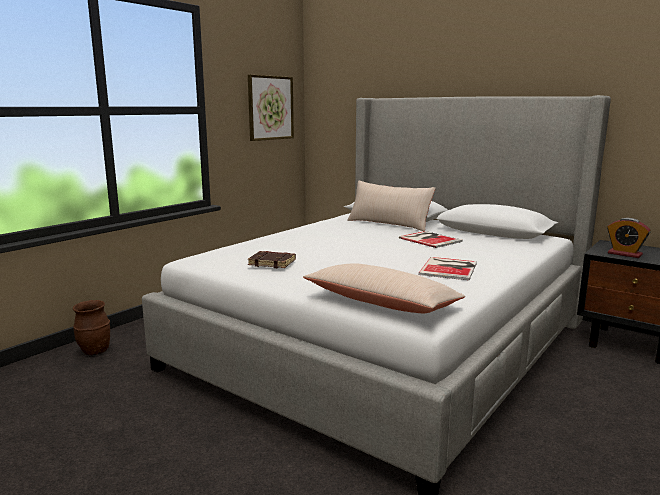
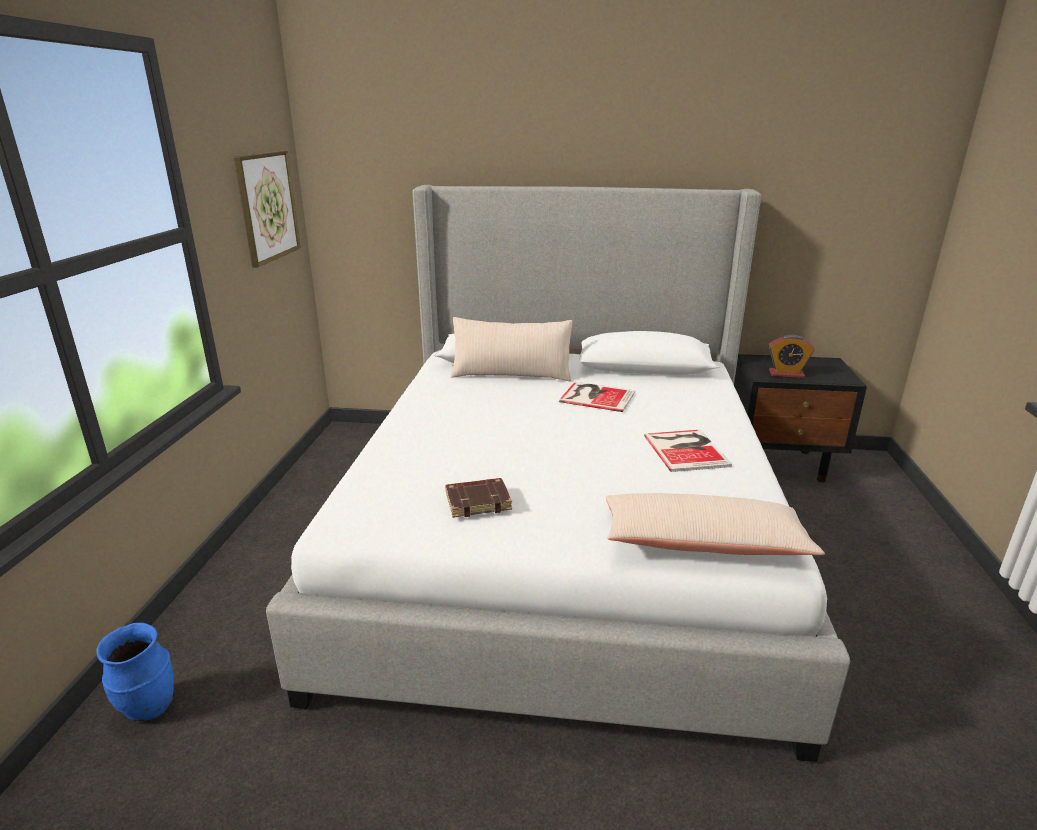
camera: 30 degrees left, 10 degrees up
brown vase [73,300,110,355] -> blue vase [96,623,174,722]

